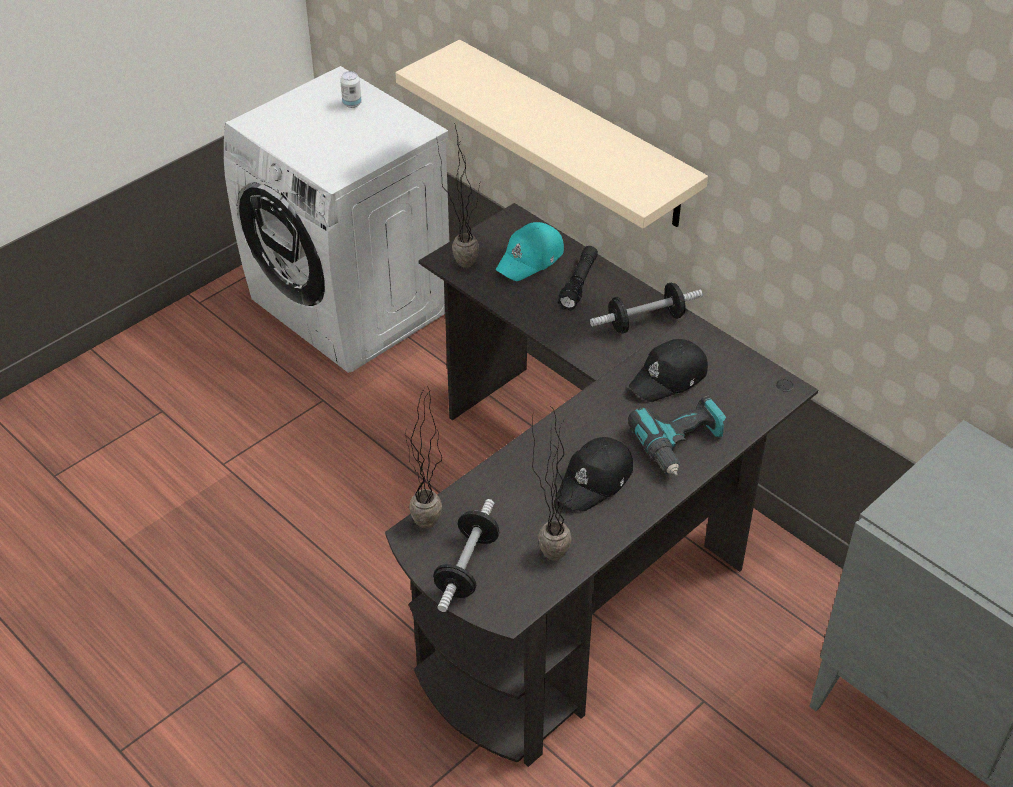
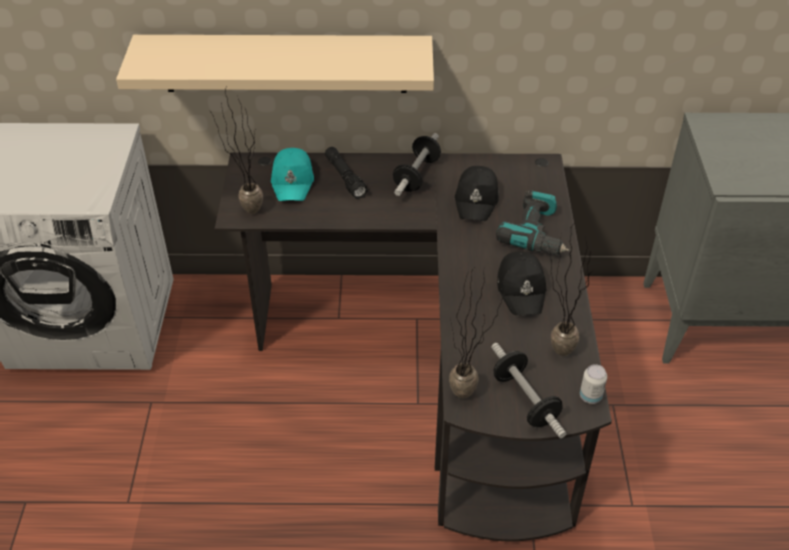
camera: 45 degrees left, 0 degrees up
can [340,71,362,108] -> can moved to [580,364,607,404]

